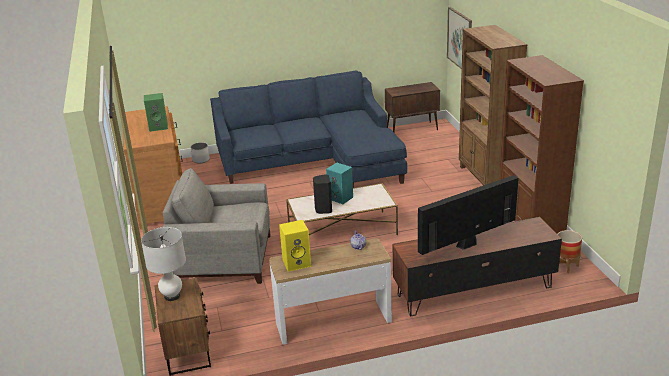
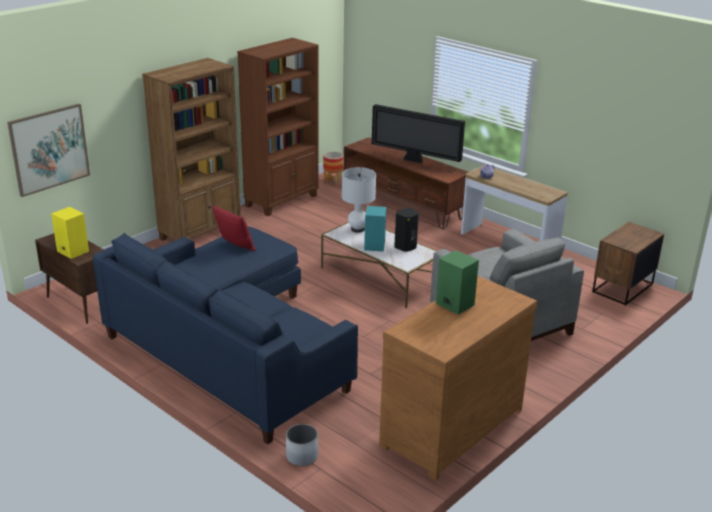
camera: 125 degrees left, 0 degrees up
white table lamp [141,227,186,301] -> white table lamp moved to [342,167,376,233]
yellow speaker [279,220,311,272] -> yellow speaker moved to [51,207,89,259]
none -> red pillow [211,205,255,251]

